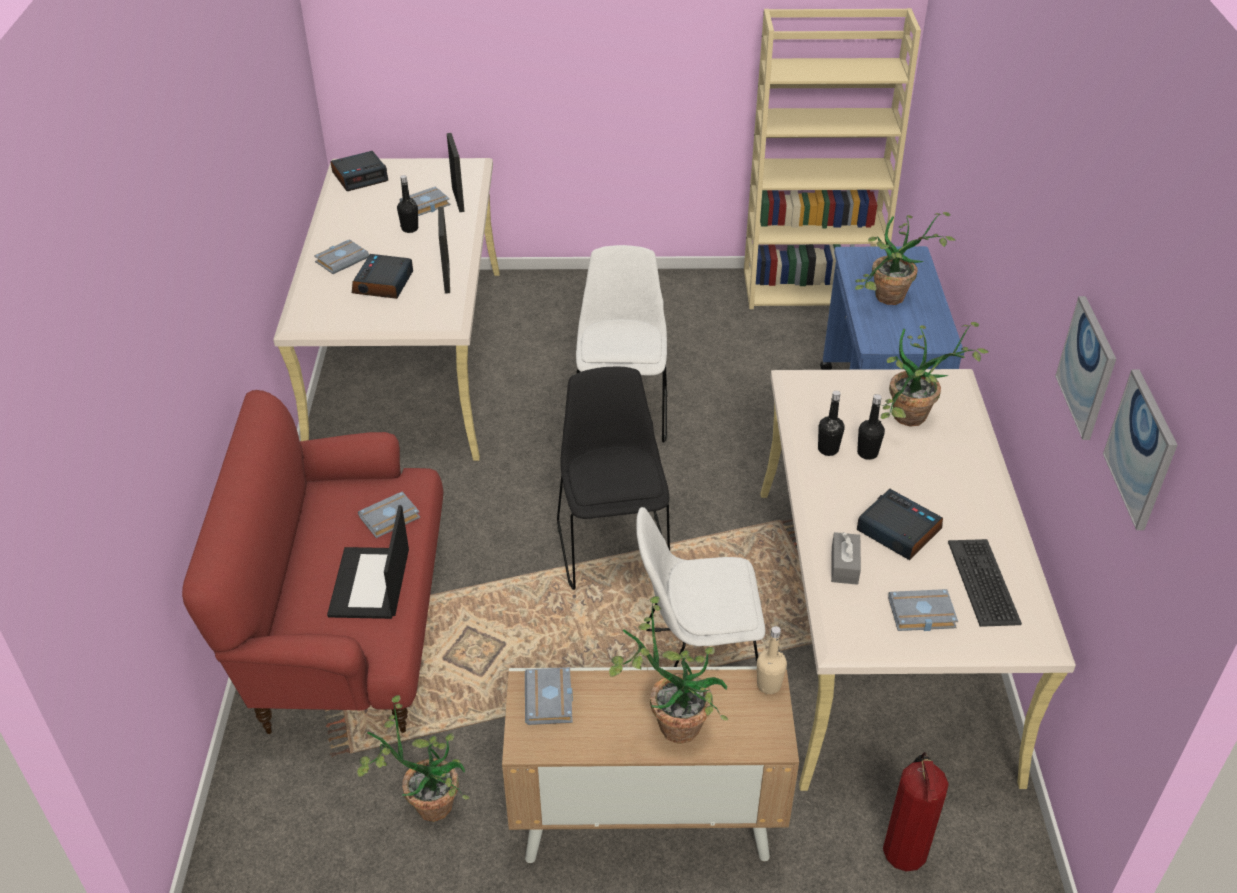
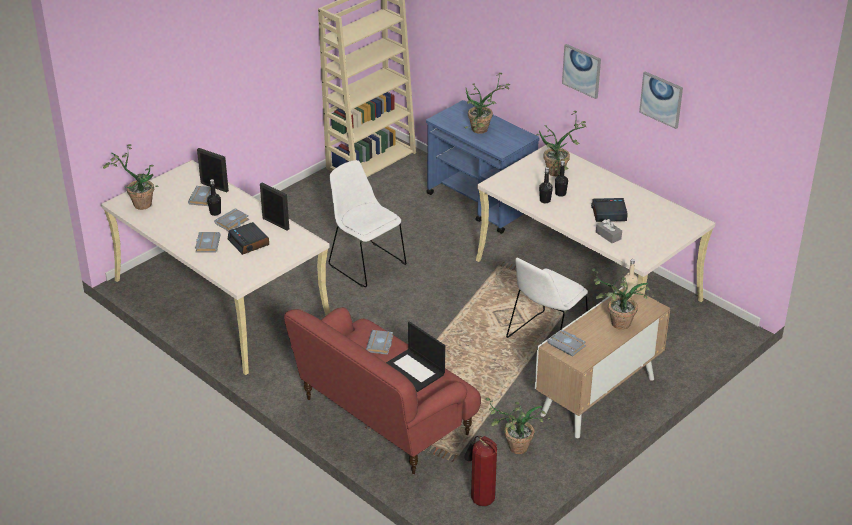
camera: 45 degrees left, 5 degrees down
alarm clock [330,151,388,191] -> potted plant [103,144,159,210]
black chair [557,367,670,590] -> none
fire extinguisher [883,752,948,872] -> fire extinguisher moved to [464,436,497,506]
grey book [888,589,958,631] -> grey book moved to [214,208,249,231]
keyboard [948,539,1022,627] -> none
picture [1103,370,1178,530] -> picture moved to [562,44,601,99]

